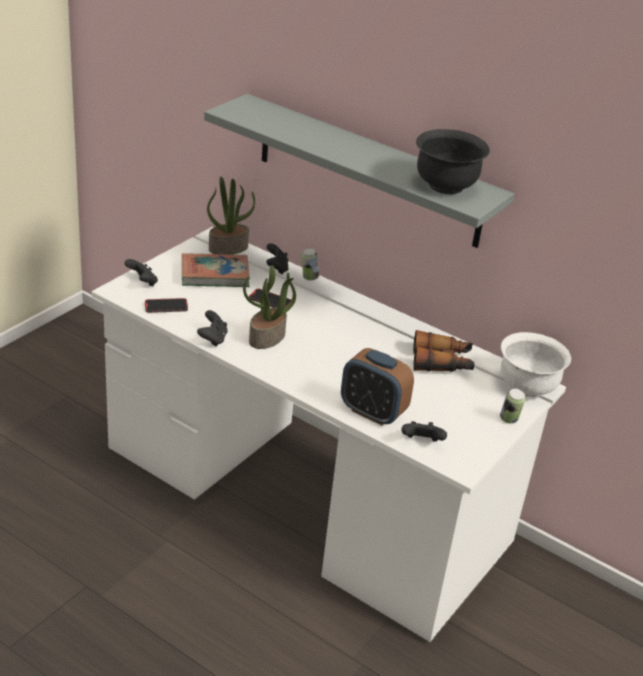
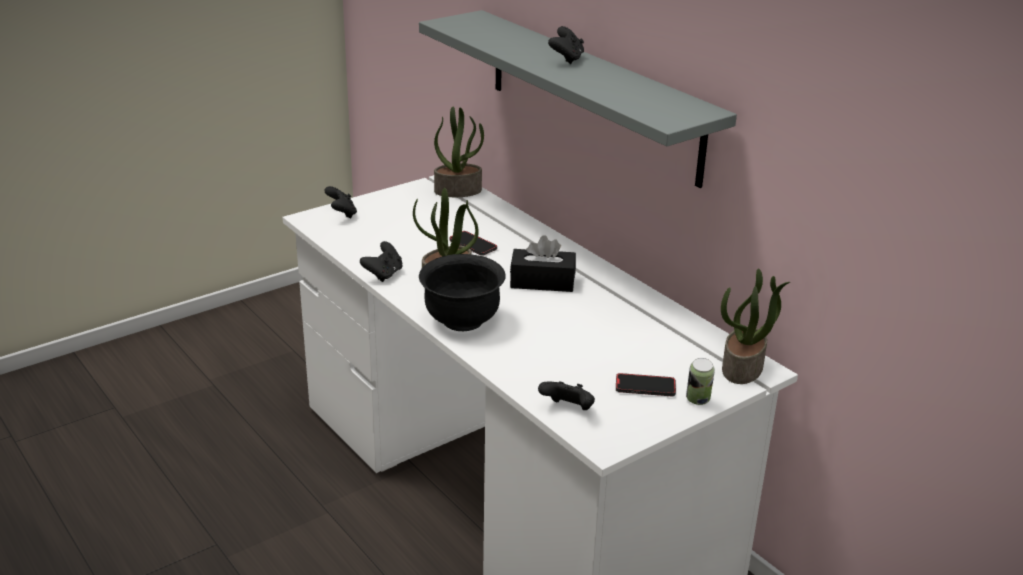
camera: 20 degrees right, 5 degrees down
phone [145,298,188,313] -> phone moved to [616,373,676,396]
book [182,253,250,287] -> none
black game controller [266,243,289,274] -> black game controller moved to [548,26,584,64]
can [301,248,319,281] -> none
alarm clock [341,348,414,426] -> none
binoculars [413,330,475,372] -> none
black bowl [416,129,490,194] -> black bowl moved to [419,254,506,331]
white bowl [501,332,571,397] -> potted plant [721,269,790,384]
none -> black tissue box [510,235,576,292]

